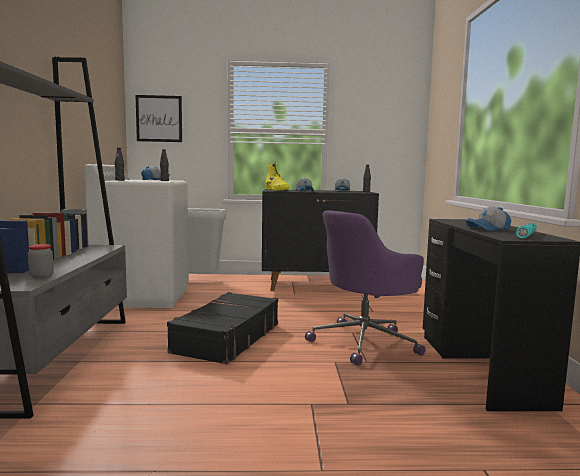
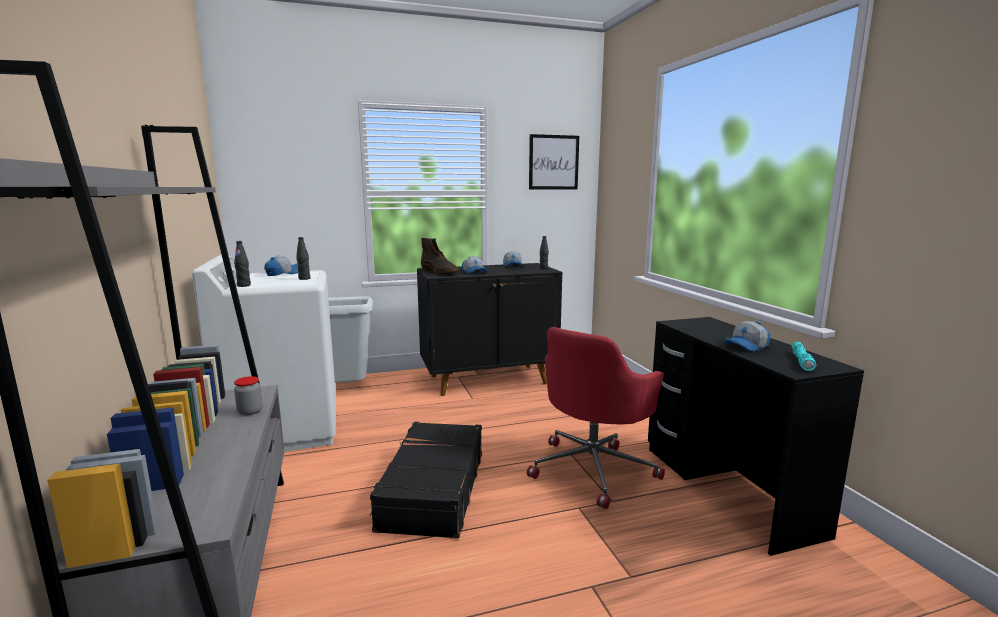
camera: 15 degrees left, 5 degrees up
jar [28,244,54,278] -> jar moved to [234,376,262,416]
picture [136,95,182,142] -> picture moved to [529,134,579,189]
yellow boot [265,163,290,191] -> brown boot [421,238,458,274]
purple office chair [305,210,425,365] -> red office chair [527,327,665,509]

